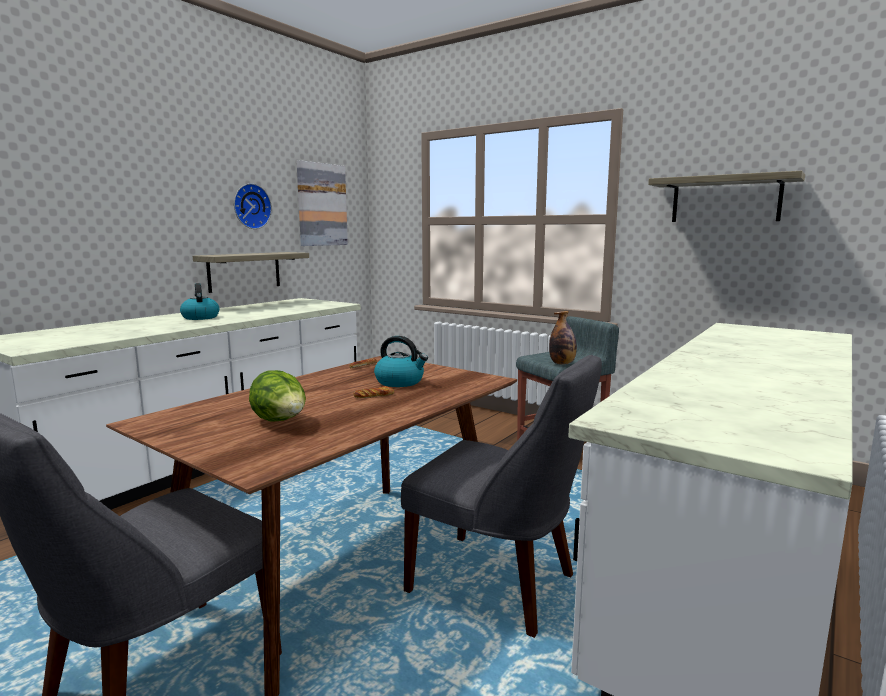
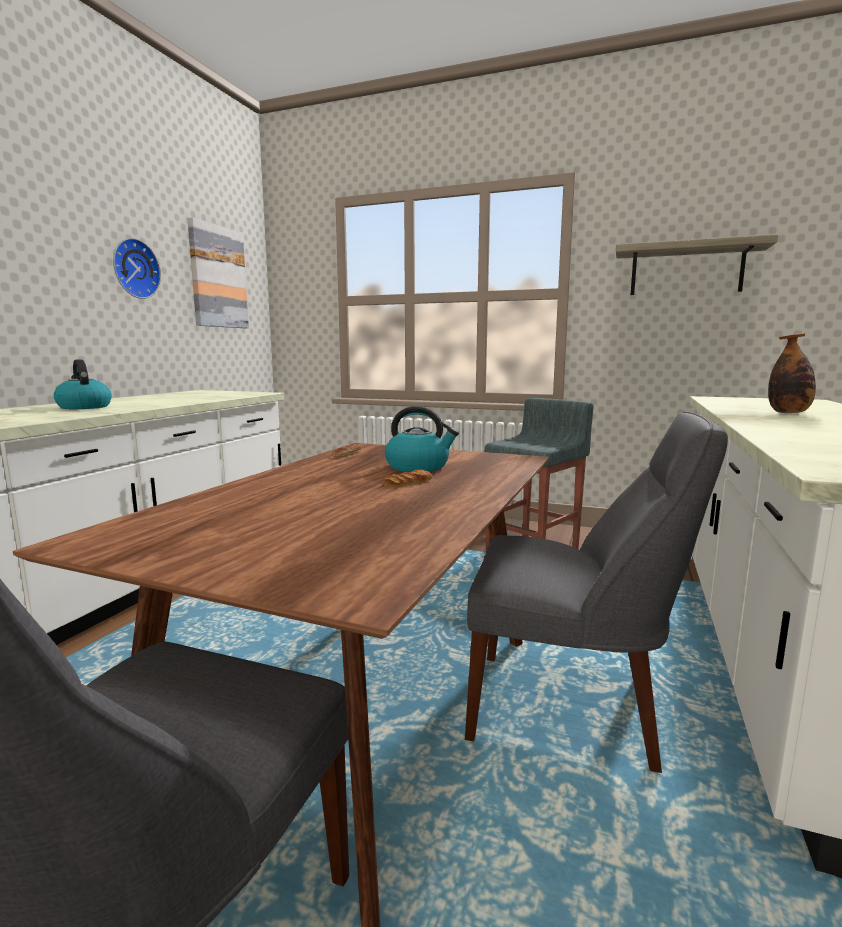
camera: 15 degrees left, 0 degrees up
shelf [193,252,309,293] -> none
lettuce [249,370,306,422] -> none
bottle [549,311,577,365] -> bottle moved to [768,333,816,413]

